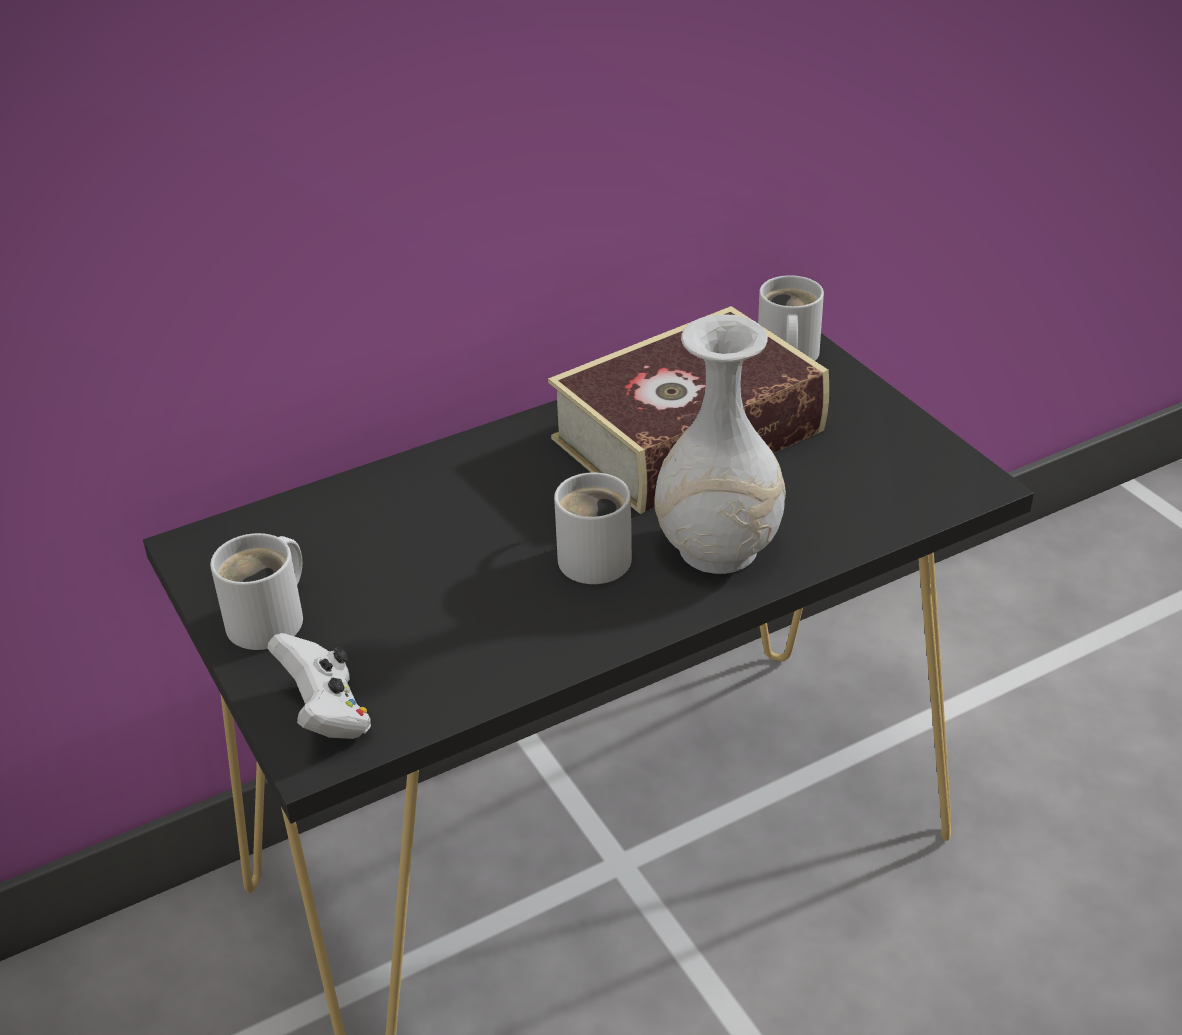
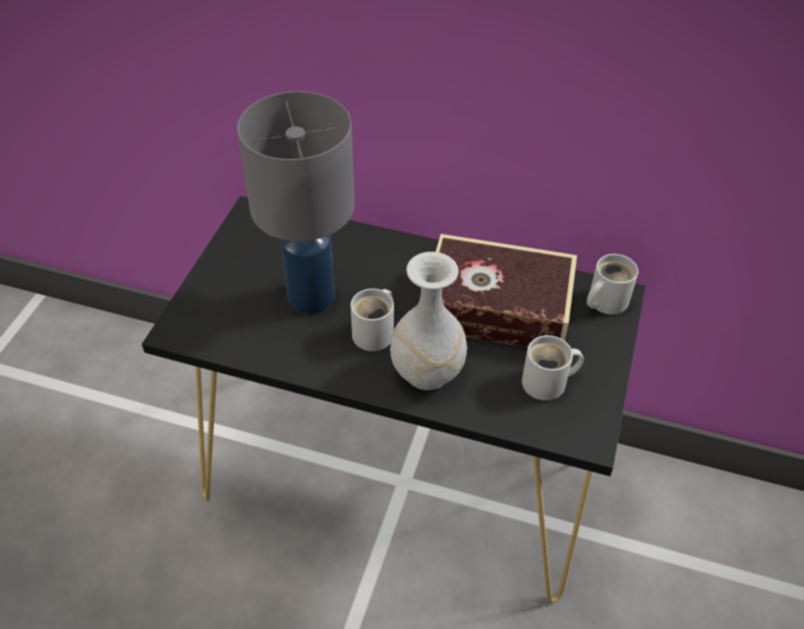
camera: 45 degrees right, 10 degrees up
white mug [210,533,303,650] -> white mug moved to [522,335,584,401]
white game controller [268,633,371,739] -> none
none -> grey table lamp [237,91,355,314]

